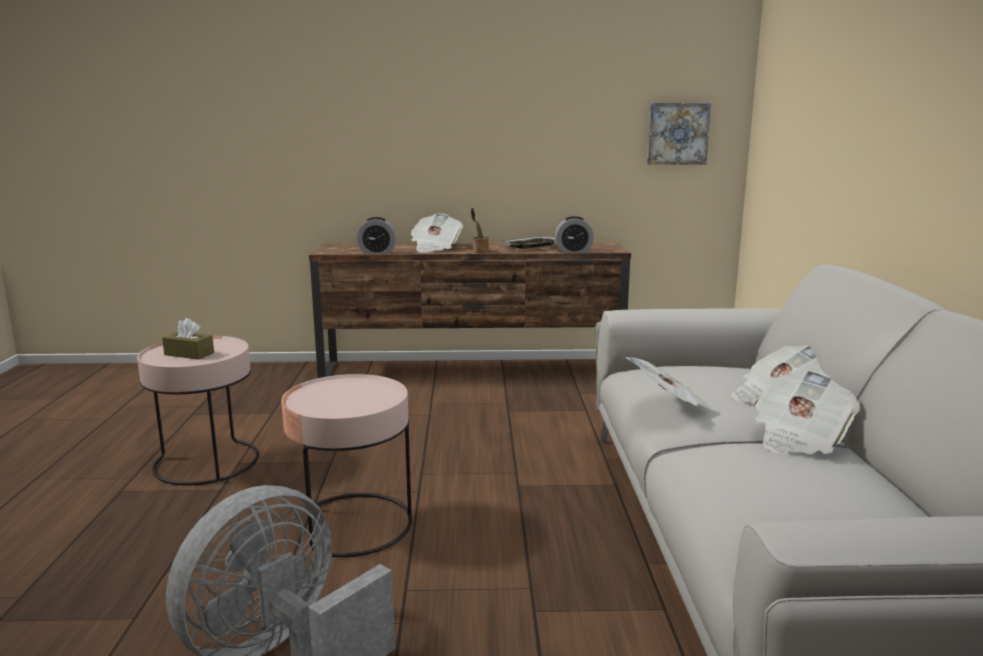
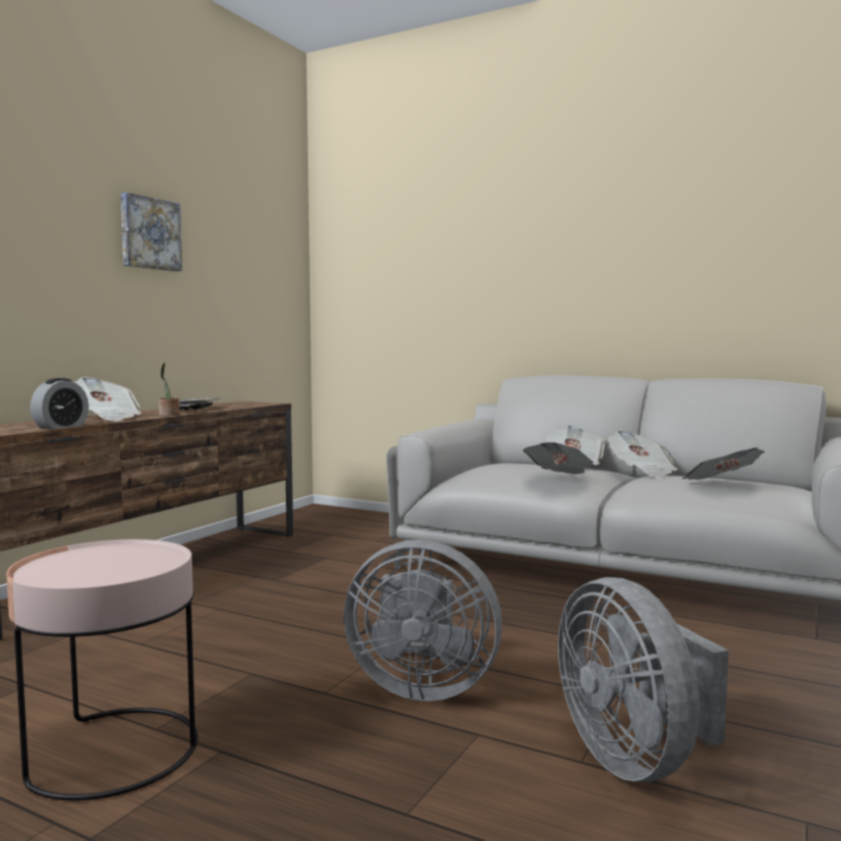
camera: 60 degrees left, 10 degrees down
brown tissue box [162,318,214,360] -> none
pink side table [281,374,412,557] -> grey fan [344,540,502,701]
alarm clock [554,216,594,253] -> none
picture [647,103,711,164] -> picture moved to [121,192,182,272]
none -> newspaper [682,448,764,480]

